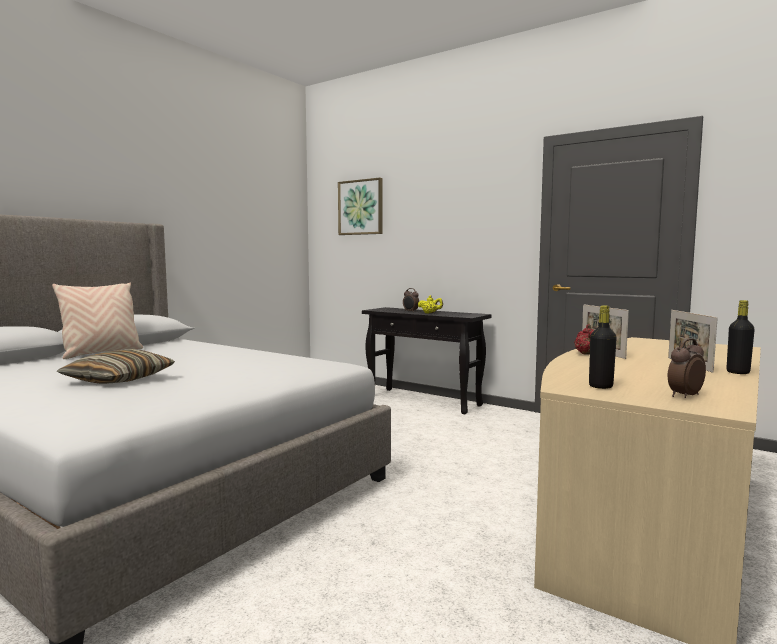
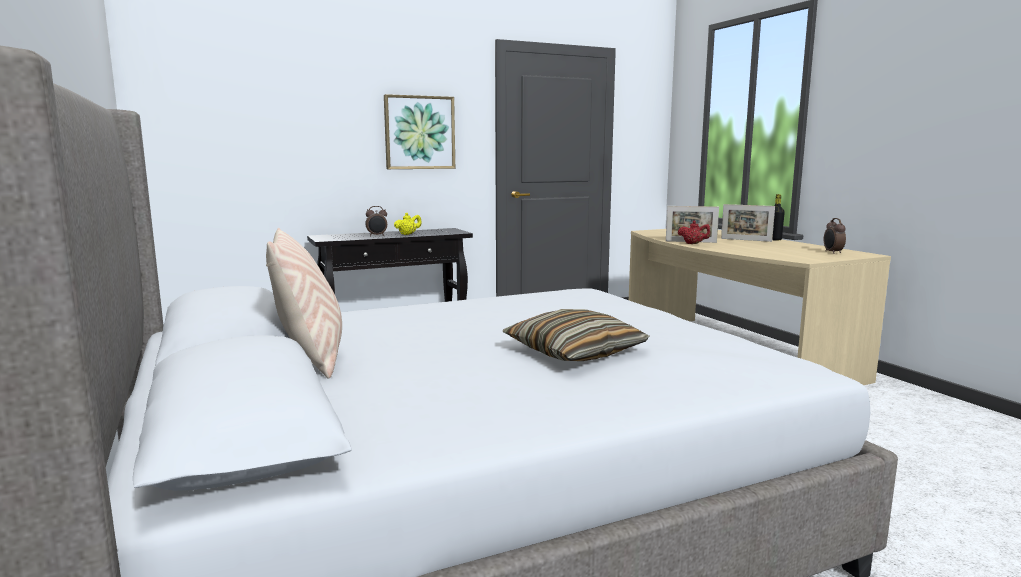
camera: 60 degrees left, 5 degrees up
picture [338,178,382,235] -> picture moved to [384,94,455,169]
black bottle [589,305,617,389] -> none

